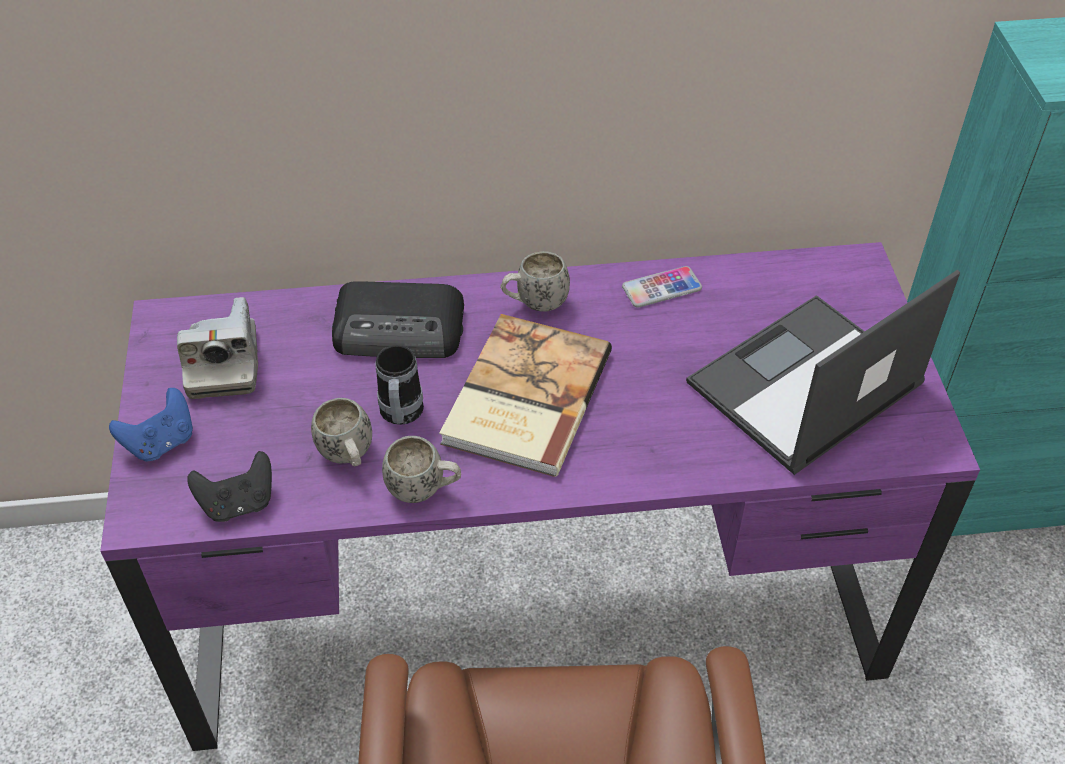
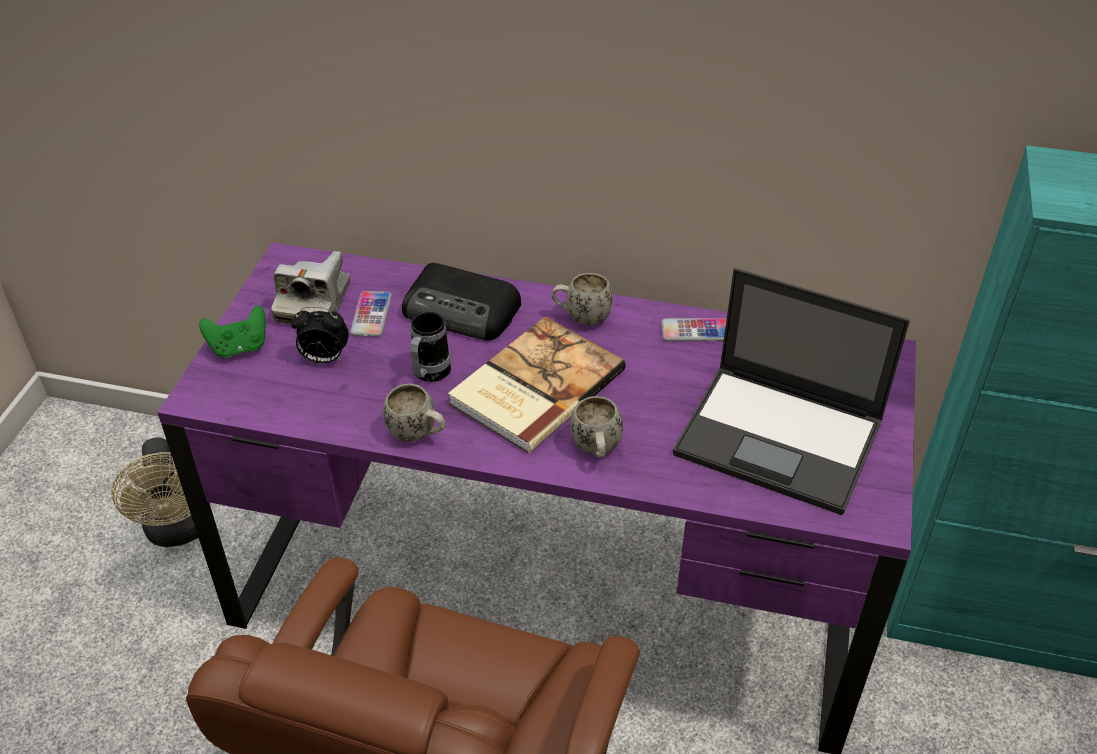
camera: 20 degrees right, 5 degrees down
blue game controller [109,388,193,462] -> green game controller [199,305,266,358]
black game controller [187,451,272,522] -> none
white mug [311,398,372,467] -> white mug moved to [570,396,623,458]
laptop [686,270,960,475] -> laptop turned 135 degrees counterclockwise [673,268,910,515]
none -> beige fan [111,437,199,547]
none -> alarm clock [291,306,349,363]
none -> phone [350,291,392,337]

